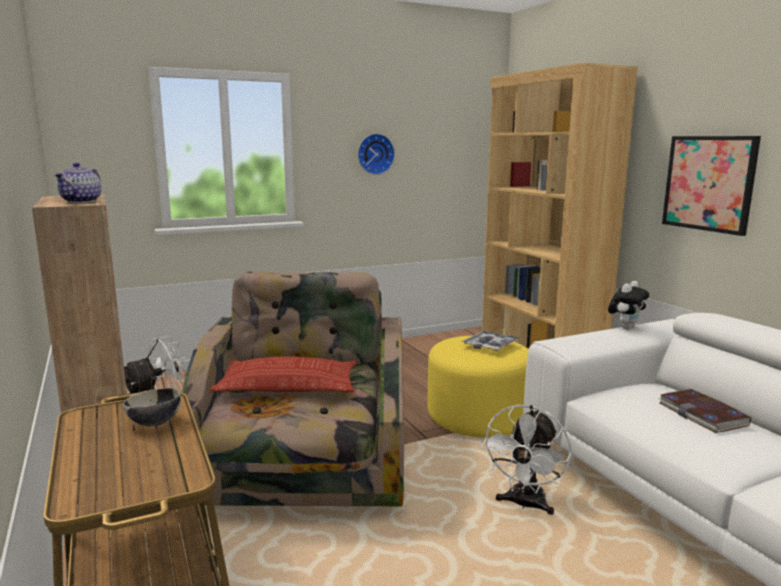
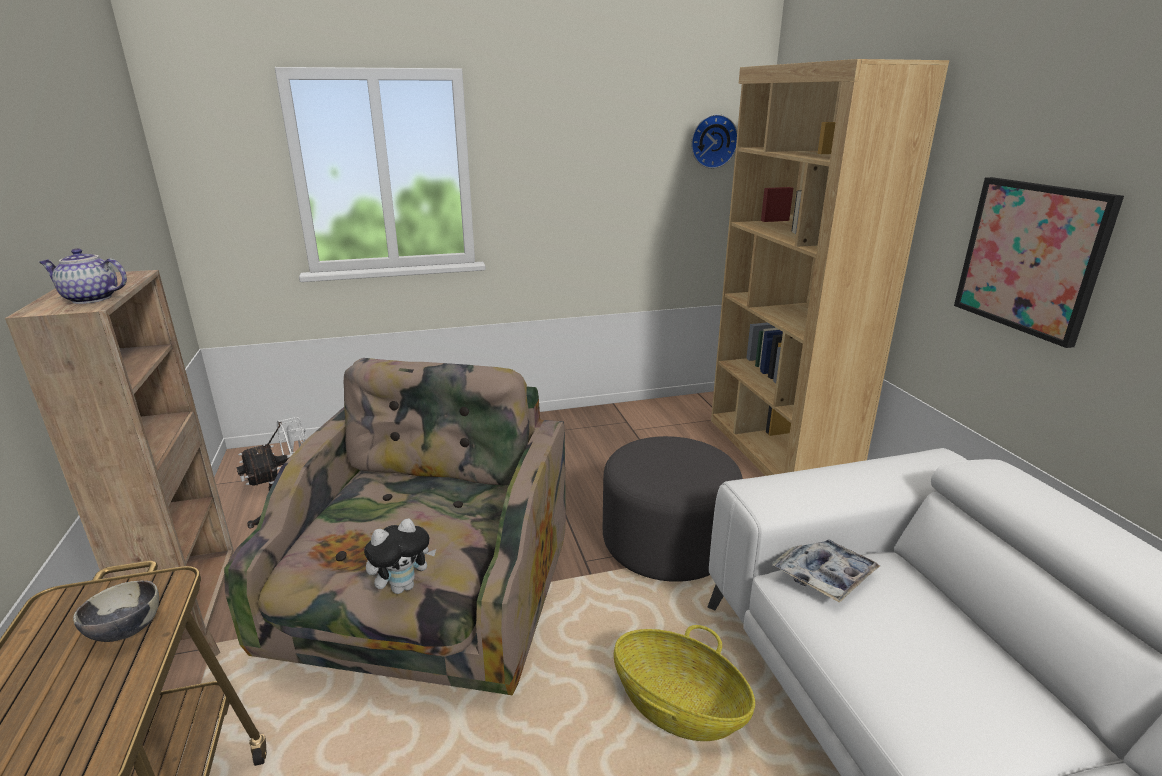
camera: 10 degrees right, 10 degrees up
teapot [54,163,101,203] -> teapot turned 75 degrees clockwise [39,248,127,304]
pillow [209,356,357,392] -> none
wall clock [358,134,395,175] -> wall clock moved to [691,114,737,169]
yellow ottoman [427,336,529,437] -> grey ottoman [603,436,743,582]
tray [461,330,520,351] -> tray moved to [772,539,880,603]
white fan [481,405,571,515] -> basket [614,625,755,741]
plush toy [608,281,649,330] -> plush toy moved to [364,518,436,594]
book [658,389,751,433] -> none

